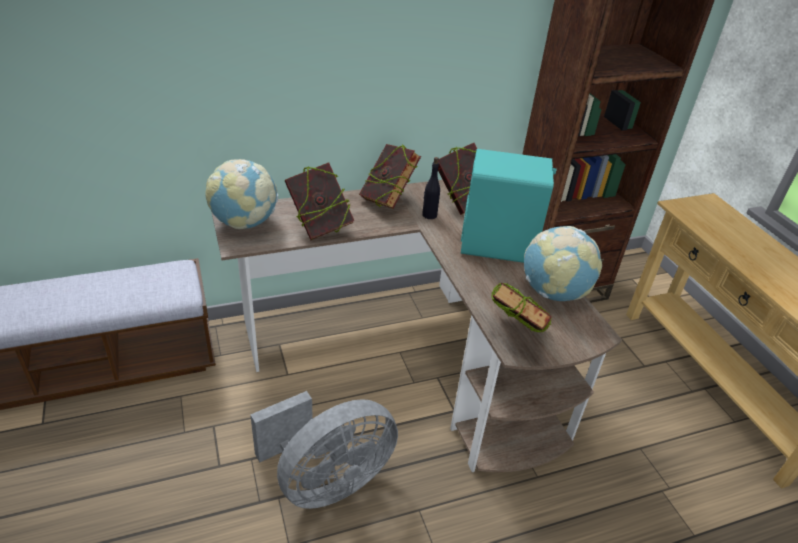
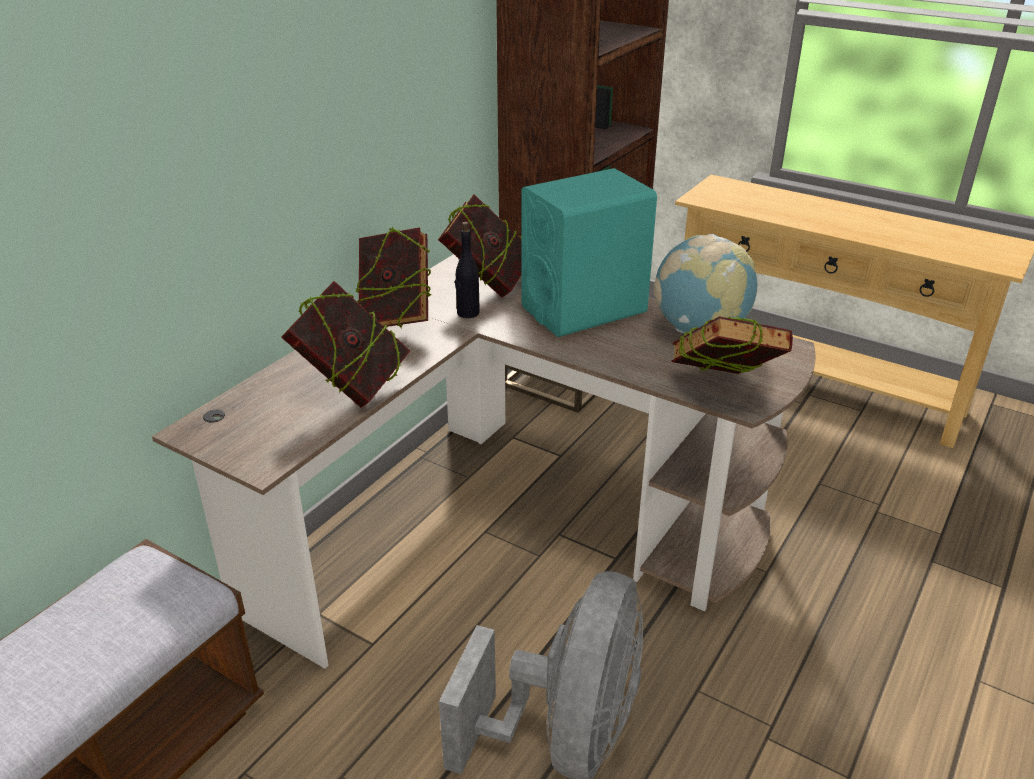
camera: 35 degrees left, 5 degrees down
globe [205,159,278,229] -> none

